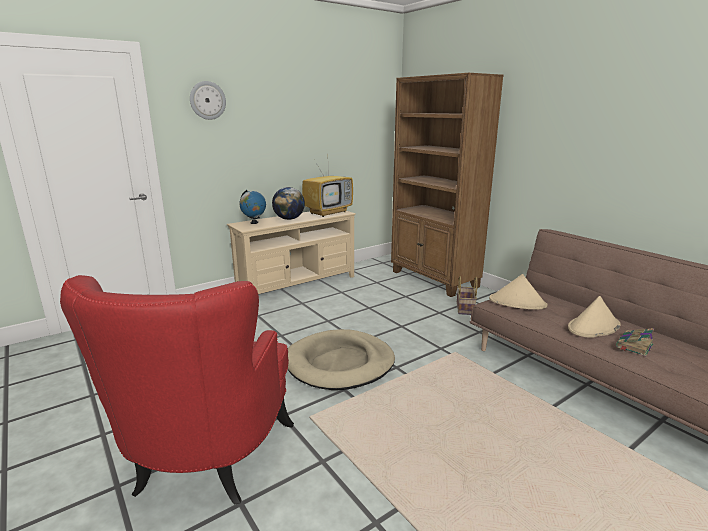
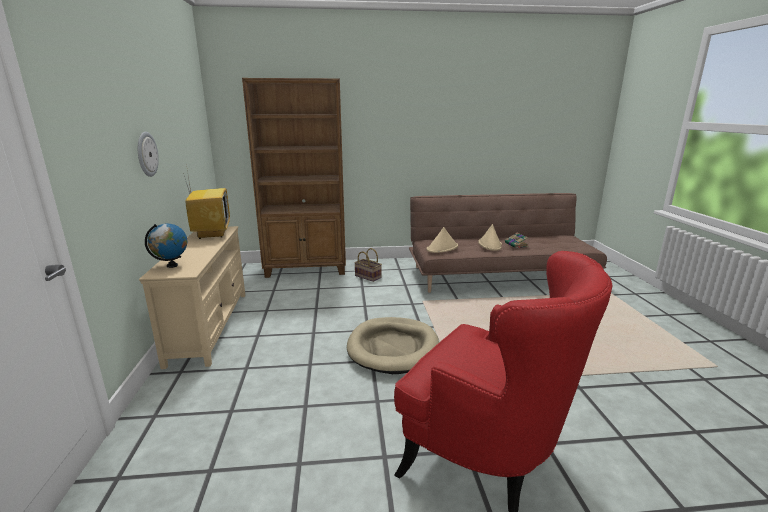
camera: 60 degrees left, 0 degrees up
wall clock [190,81,226,120] -> wall clock moved to [138,132,159,177]
globe [272,187,305,220] -> none

